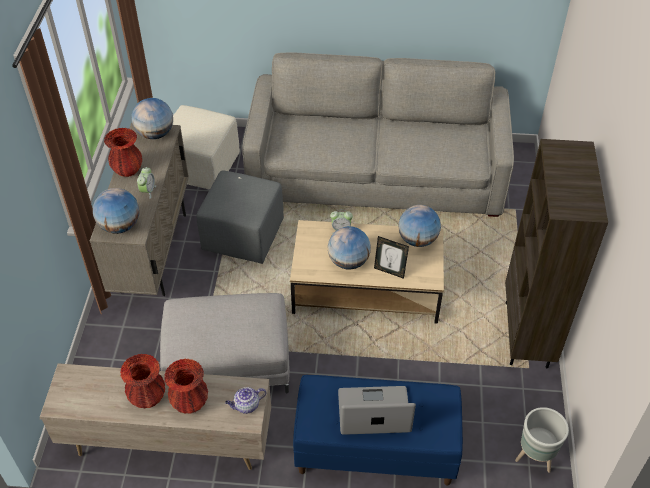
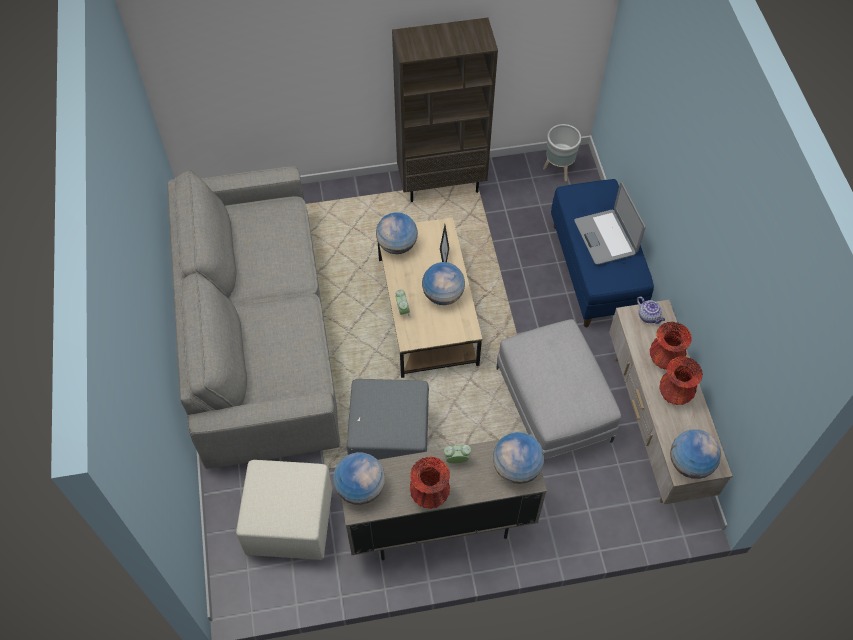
camera: 105 degrees left, 10 degrees up
none -> globe [670,429,721,479]

